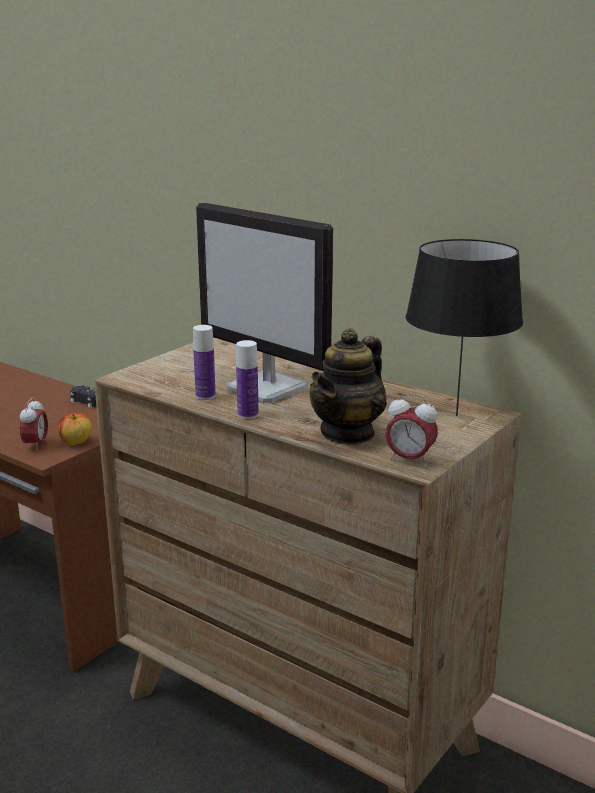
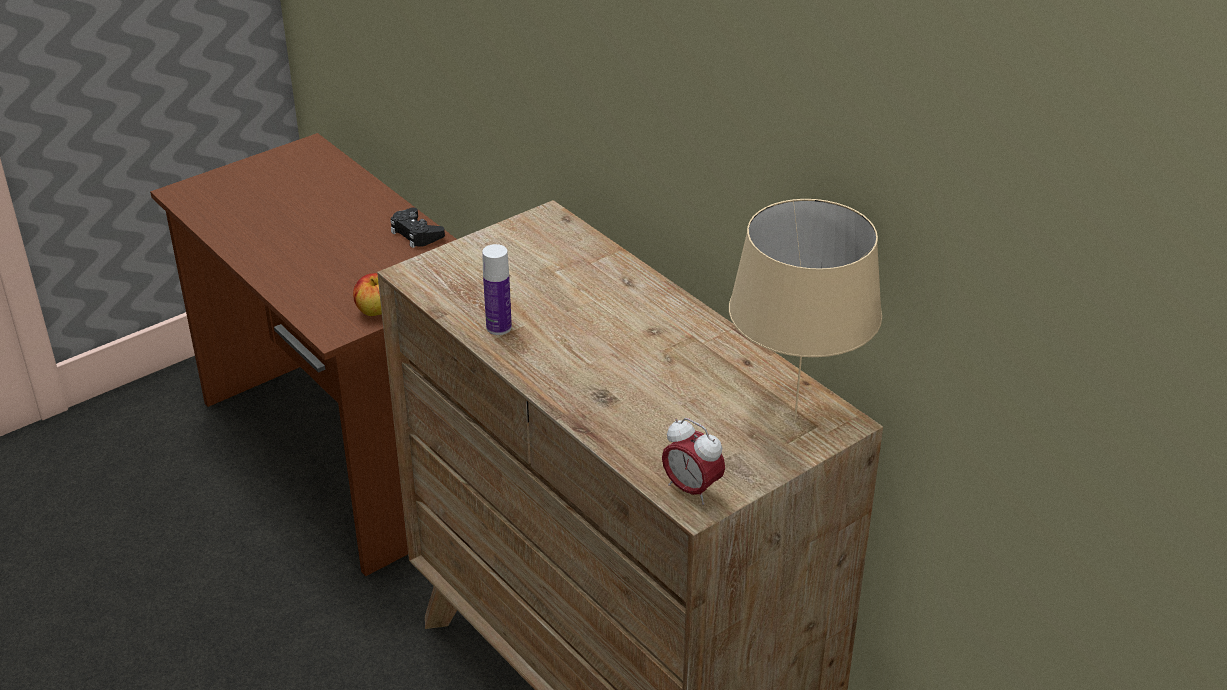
camera: 15 degrees right, 15 degrees up
alarm clock [20,397,48,451] -> none
monitor [196,203,333,403] -> none
bottle [236,340,259,419] -> none
teapot [310,328,387,445] -> none
black table lamp [405,239,523,416] -> beige table lamp [729,199,882,419]

